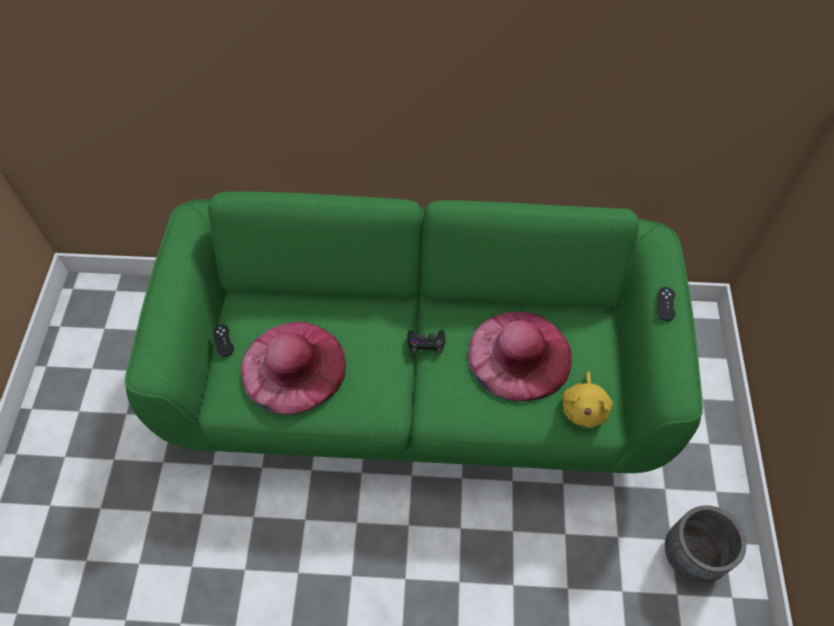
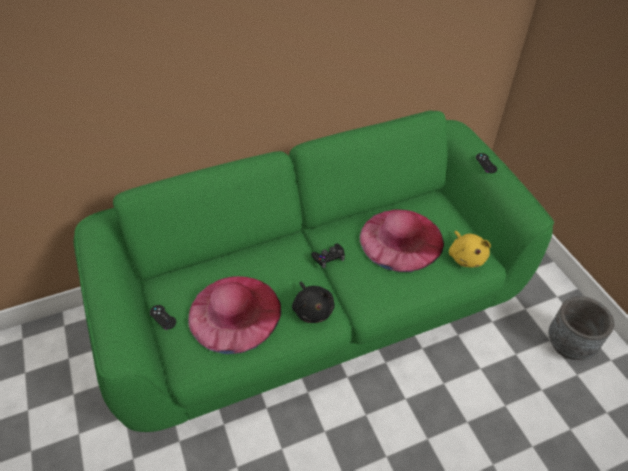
camera: 25 degrees left, 10 degrees down
none -> black plush toy [292,281,334,323]

